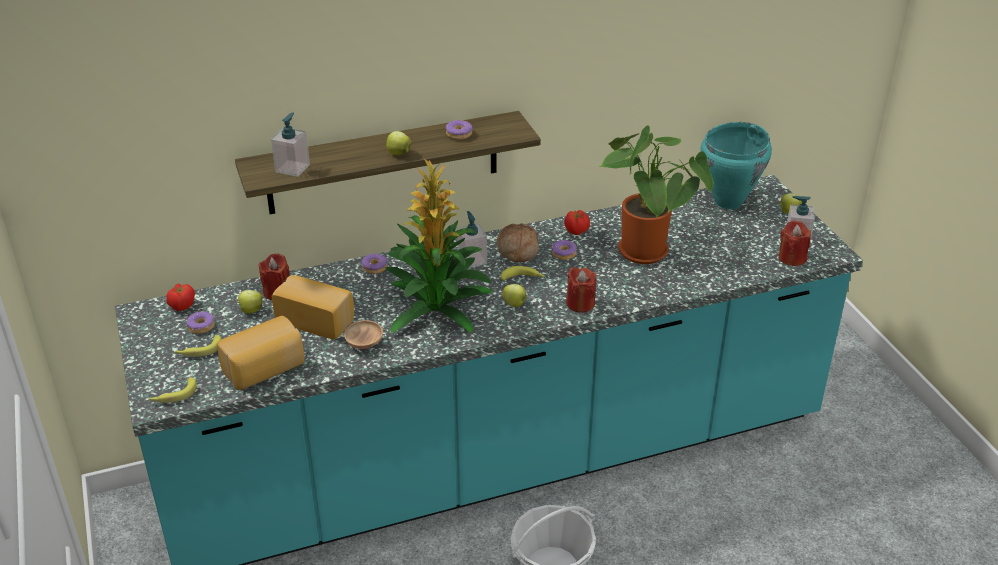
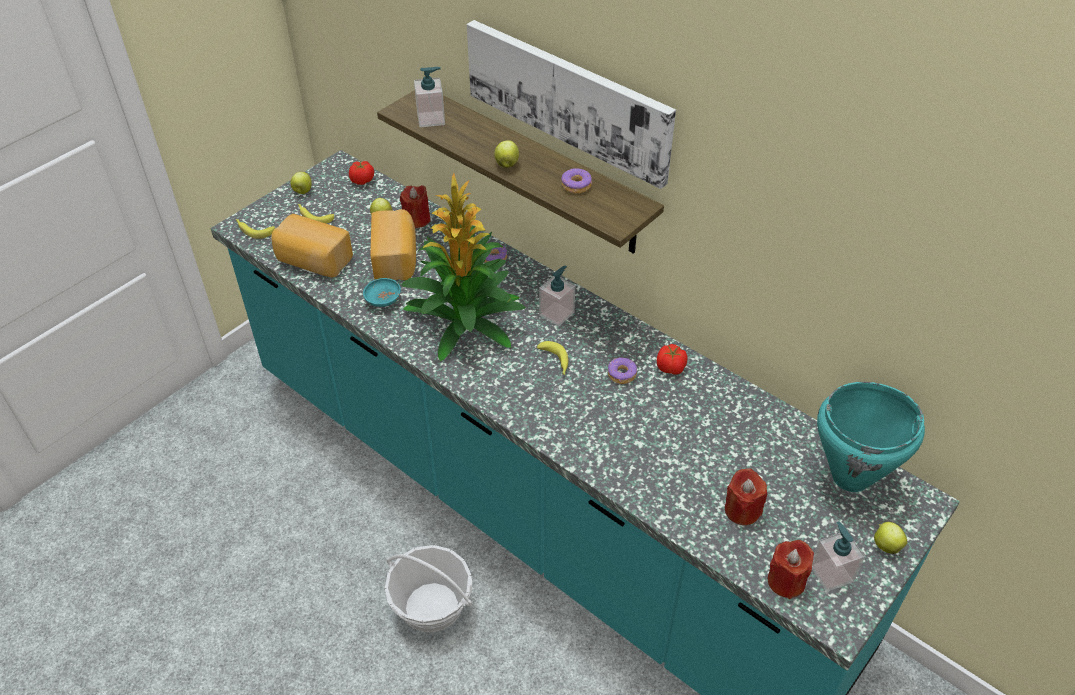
camera: 60 degrees right, 10 degrees up
donut [186,311,215,334] -> none
brown bowl [344,320,383,349] -> turquoise bowl [363,278,401,307]
bread [497,223,539,262] -> none
apple [502,284,527,307] -> apple moved to [290,172,312,194]
red candle [566,267,596,313] -> red candle moved to [725,468,767,525]
potted plant [598,125,714,264] -> none
none -> picture [467,20,676,189]

